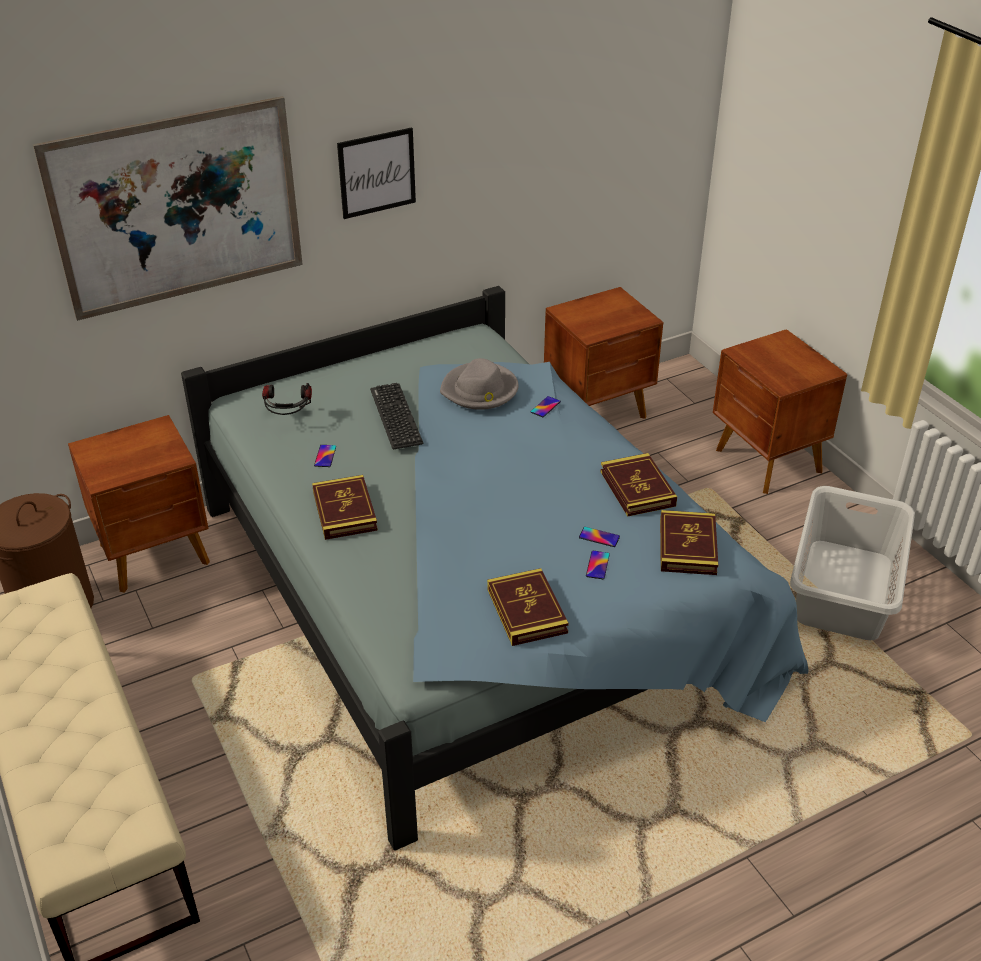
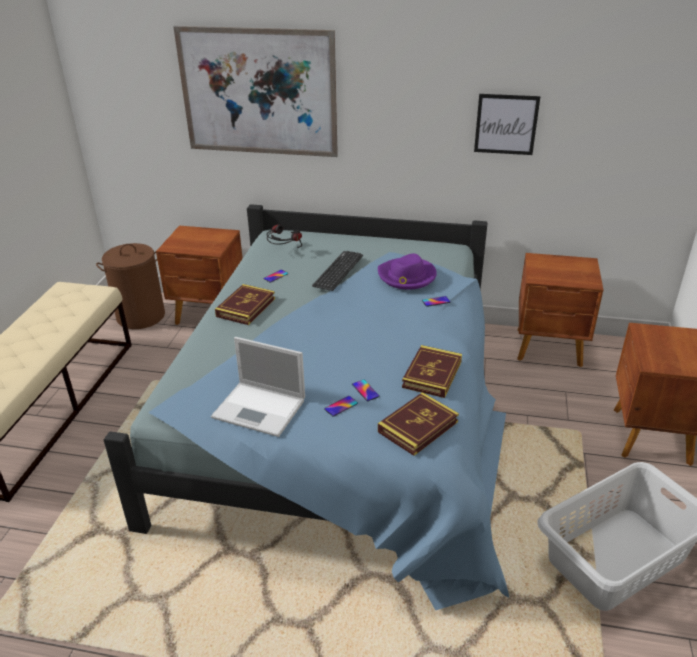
camera: 40 degrees right, 5 degrees down
picture [337,127,416,219] -> picture moved to [474,94,540,155]
grey hat [440,358,519,410] -> purple hat [378,254,437,290]
book [487,568,569,646] -> laptop [211,337,305,437]

